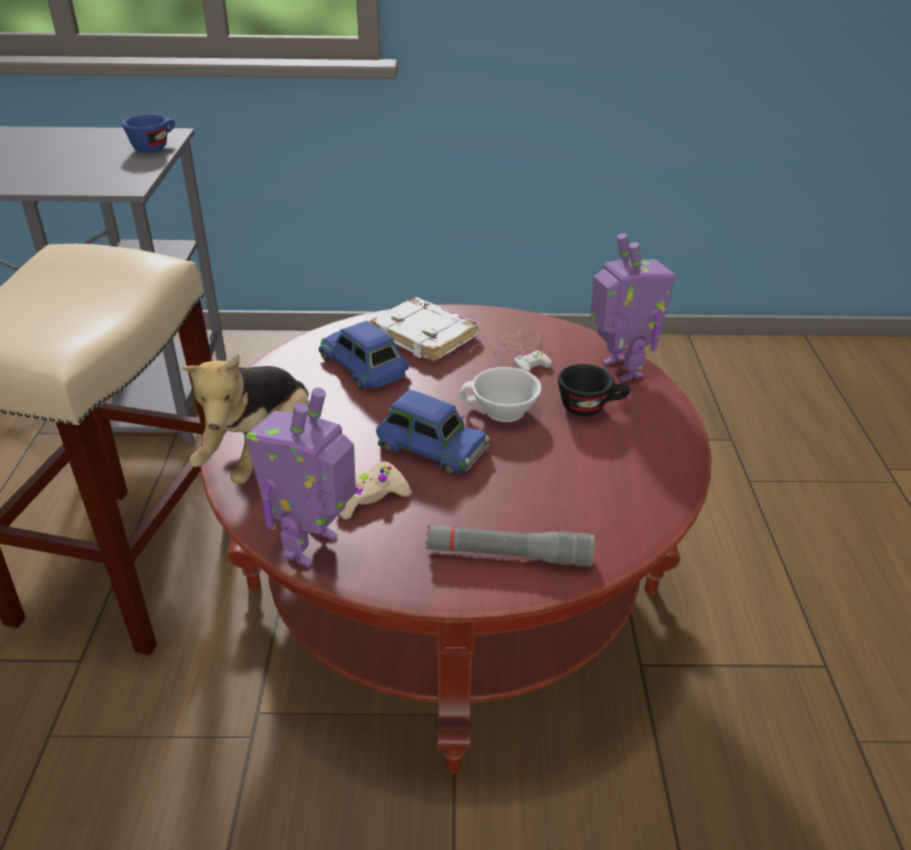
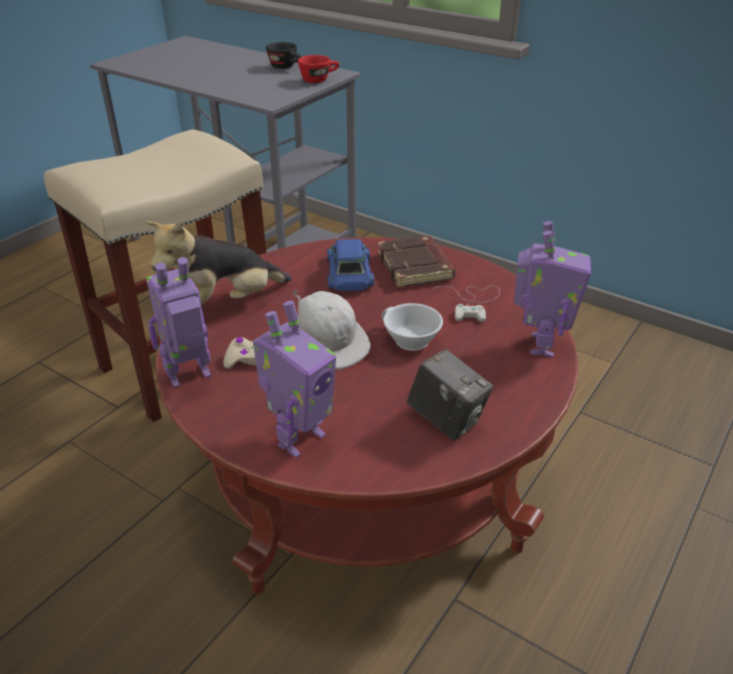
camera: 35 degrees right, 0 degrees up
blue cup [122,114,175,152] -> red cup [298,55,339,83]
white book [370,297,479,362] -> brown book [378,236,455,288]
blue toy car [376,390,490,476] -> white cap [292,289,371,370]
grey flashlight [425,525,594,567] -> toy robot [253,301,336,458]
black cup [558,364,630,416] -> black cup moved to [266,42,302,69]
none -> camera [407,349,493,441]

